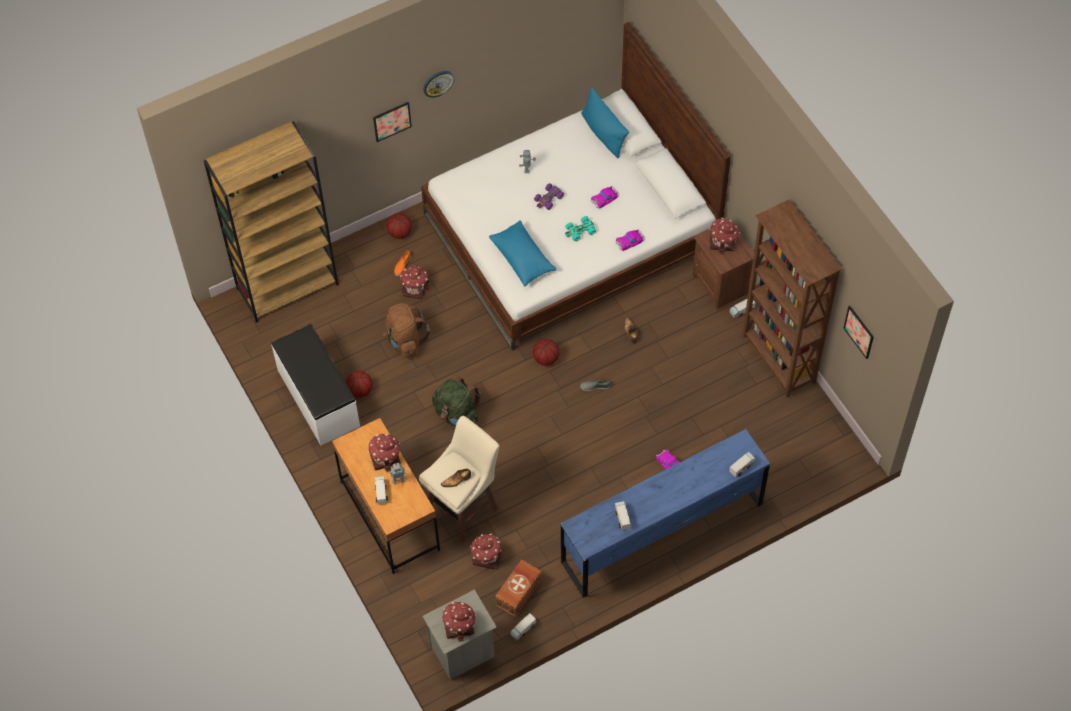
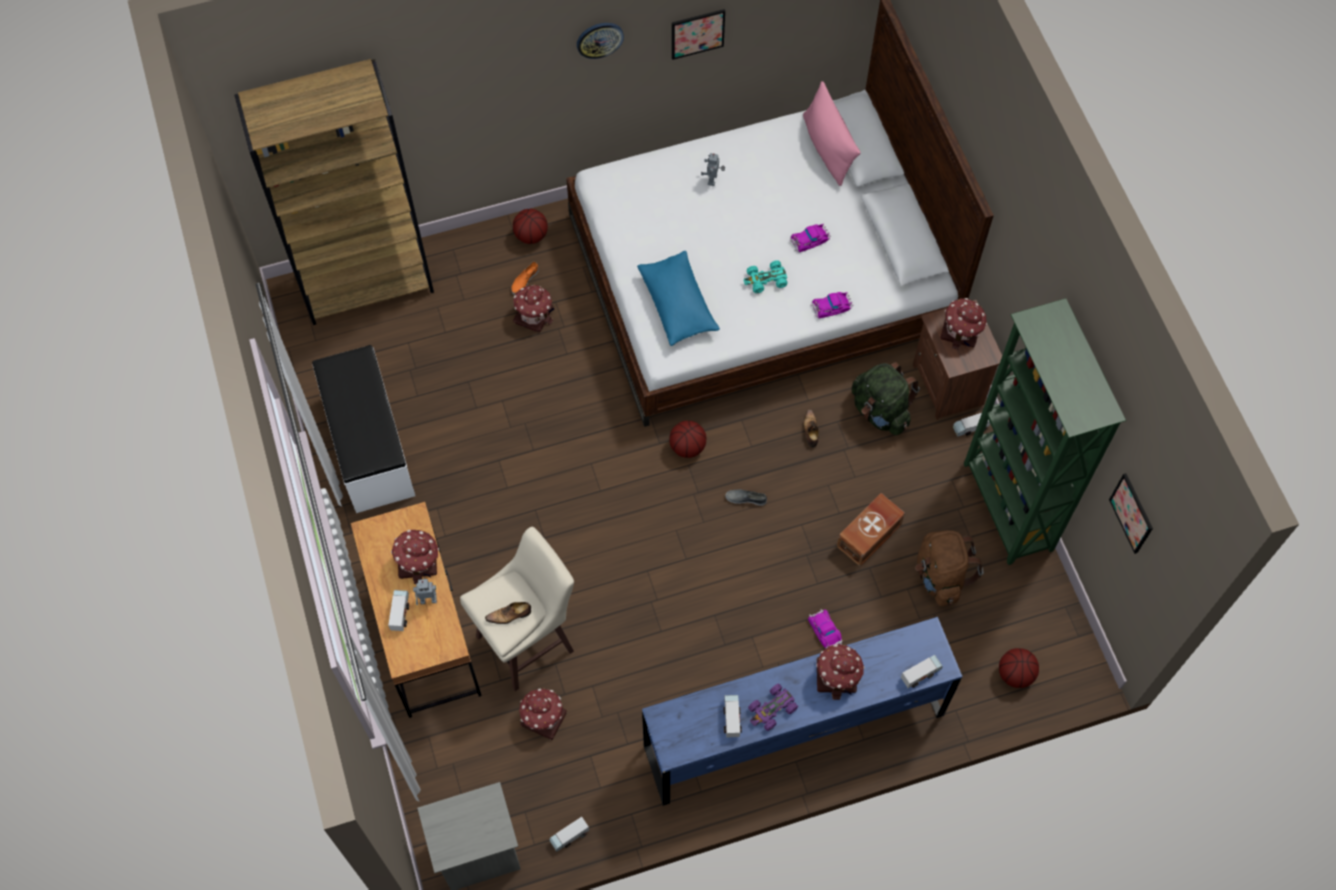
camera: 10 degrees right, 5 degrees up
basketball [346,371,373,398] -> basketball moved to [999,648,1039,688]
picture [373,102,412,142] -> picture moved to [672,9,725,60]
brown backpack [383,303,430,358] -> brown backpack moved to [915,530,984,606]
green backpack [432,377,481,427] -> green backpack moved to [851,362,920,436]
toy house [442,602,476,642] -> toy house moved to [816,644,865,700]
brown storage box [495,559,542,617] -> brown storage box moved to [836,493,905,566]
purple toy car [534,183,564,210] -> purple toy car moved to [748,683,798,731]
blue pillow [581,88,629,158] -> pink pillow [803,81,861,186]
brown bookcase [742,200,842,398] -> green bookcase [964,298,1126,565]

